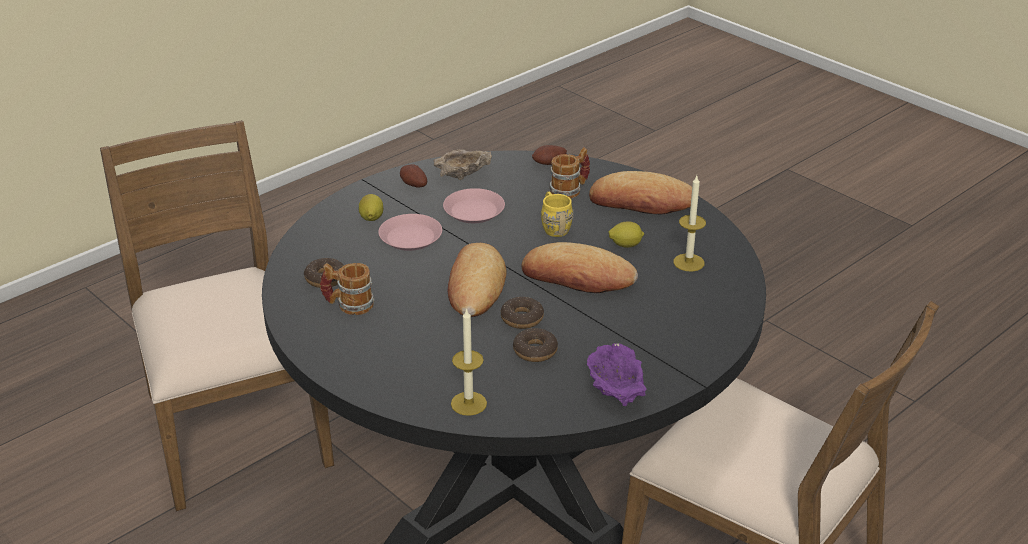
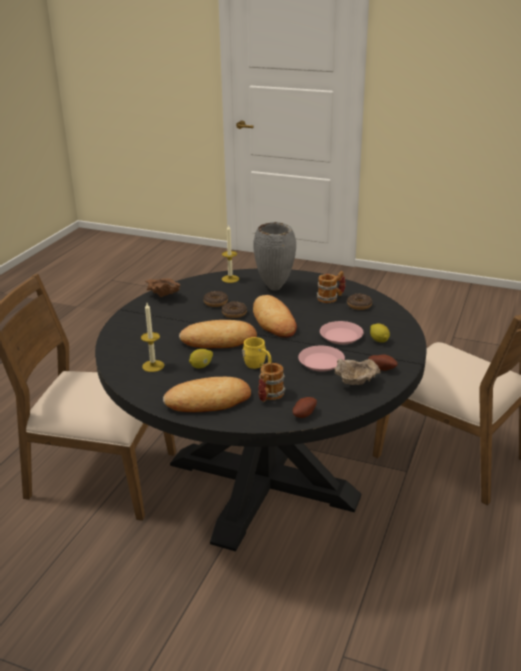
camera: 155 degrees right, 5 degrees down
purple bowl [587,343,647,406] -> brown bowl [145,278,180,297]
none -> grey vase [253,222,296,291]

